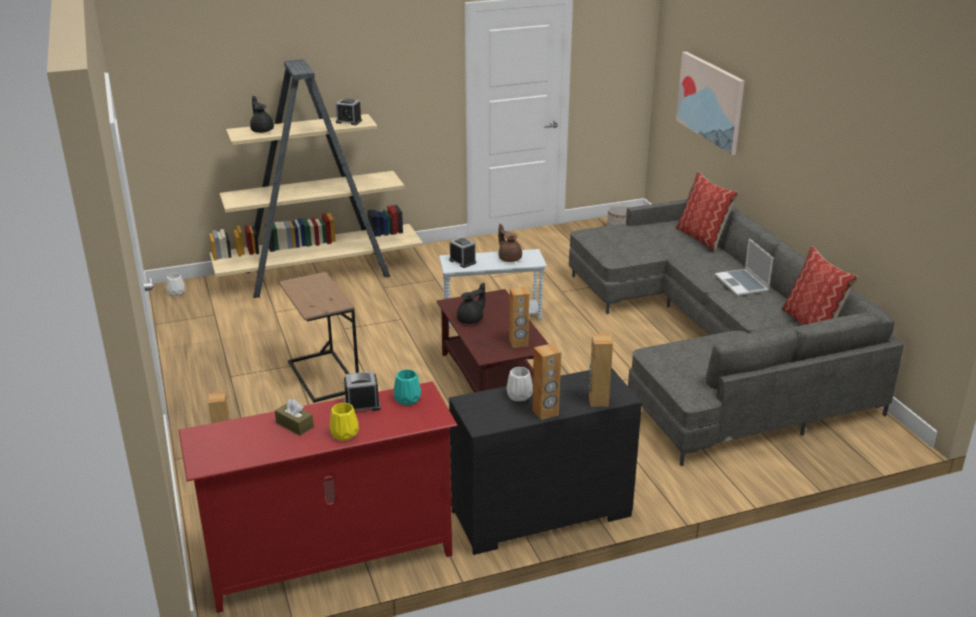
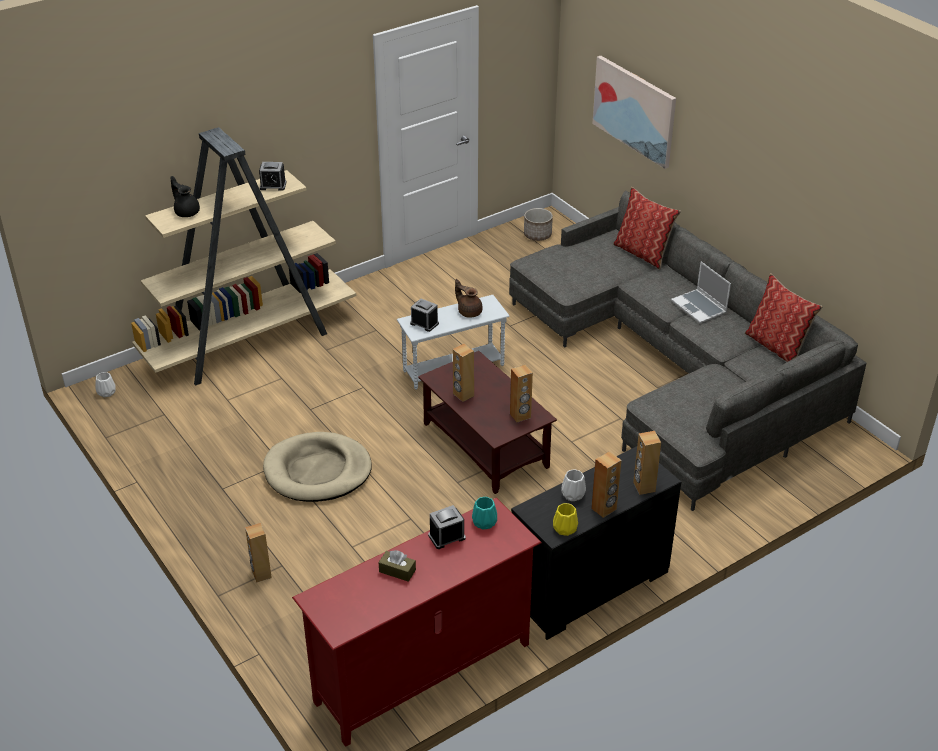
camera: 15 degrees left, 10 degrees up
brown side table [279,272,359,403] -> beige dog bed [263,432,372,502]
yellow vase [329,403,359,441] -> yellow vase moved to [553,503,578,536]
black teapot [457,282,485,324] -> brown speaker [453,344,474,402]

